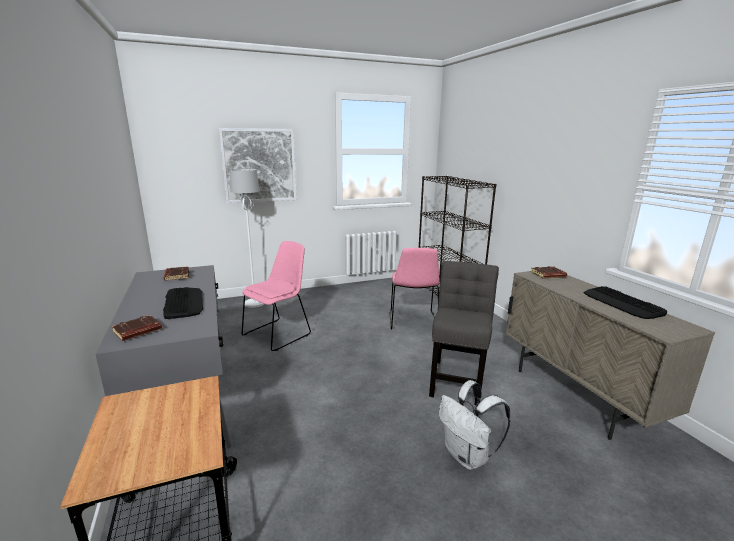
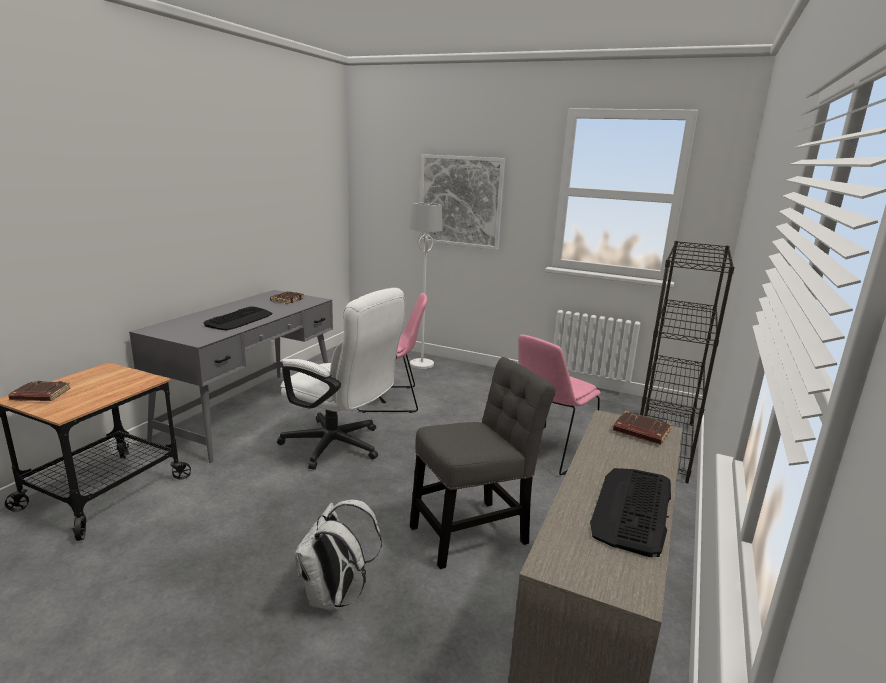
camera: 45 degrees right, 0 degrees up
brown book [111,315,162,341] -> brown book moved to [8,381,71,401]
none -> white office chair [277,288,405,470]

